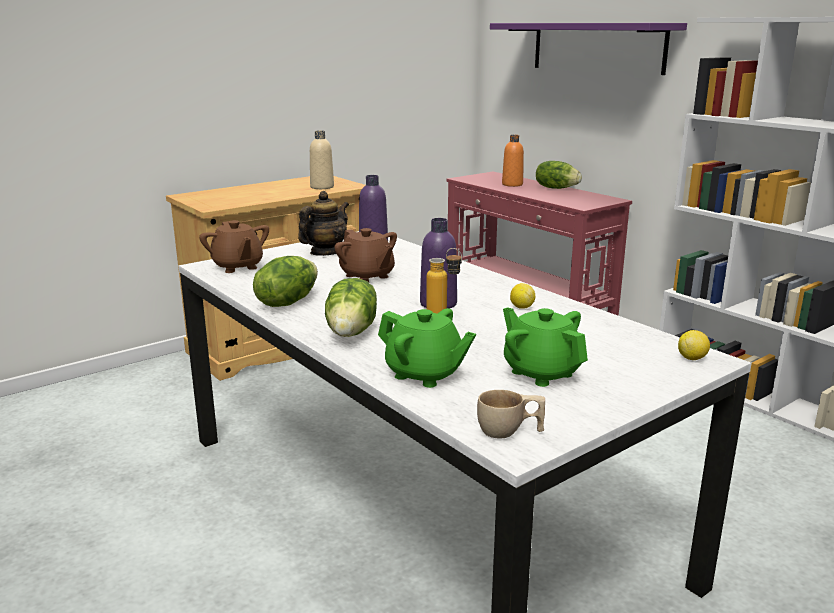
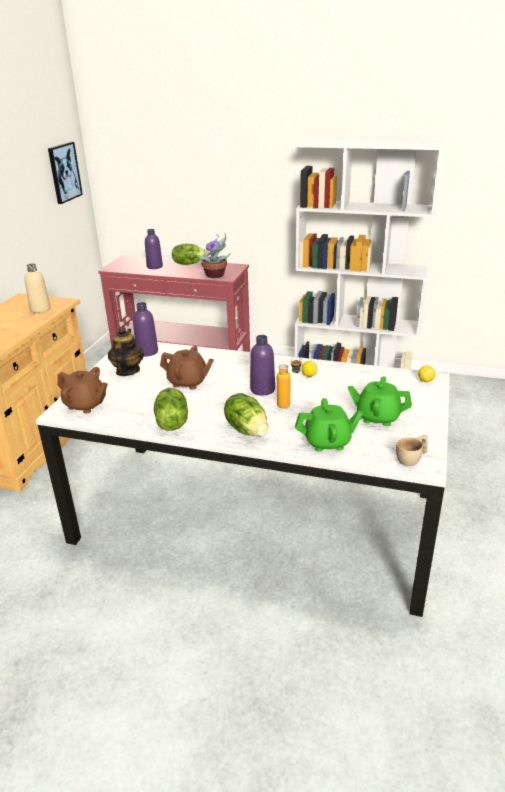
camera: 35 degrees left, 10 degrees up
purple shelf [490,23,687,75] -> none
orange bottle [502,135,524,187] -> purple bottle [145,229,163,269]
none -> picture [48,142,83,204]
none -> potted plant [197,233,230,278]

